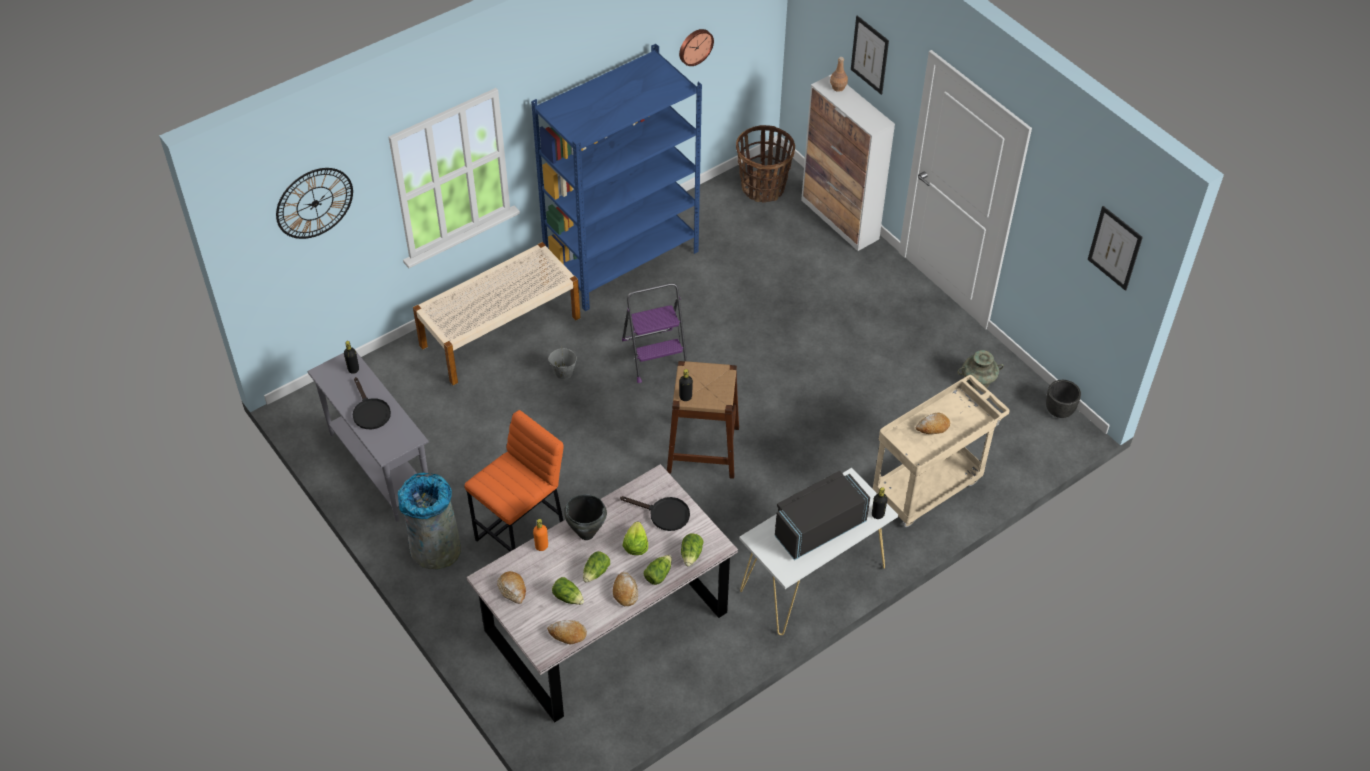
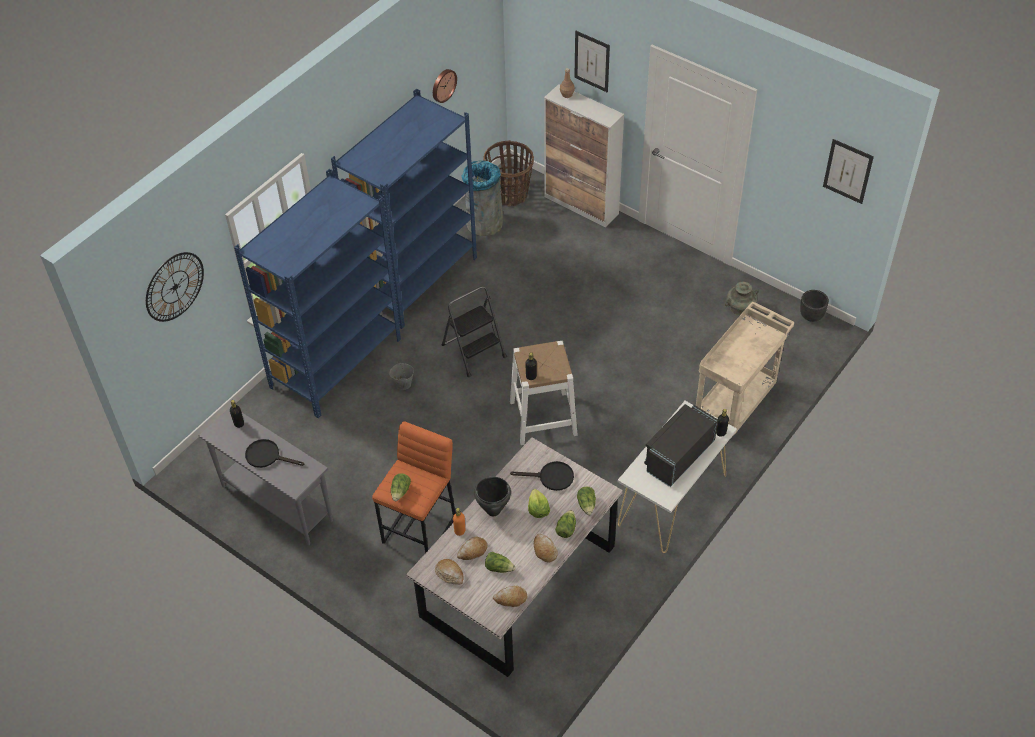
camera: 15 degrees left, 0 degrees up
black frying pan [353,377,391,429] -> black frying pan turned 150 degrees clockwise [245,439,304,468]
grey trash can [398,473,461,569] -> grey trash can moved to [461,161,503,236]
beige bench [413,242,580,385] -> blue bookcase [234,169,401,418]
lettuce [583,551,610,583] -> lettuce moved to [391,473,411,501]
purple step ladder [622,283,687,383] -> black step ladder [442,286,507,377]
brown stool [667,361,739,479] -> white stool [510,341,578,445]
bread [916,412,950,434] -> bread moved to [457,536,488,560]

